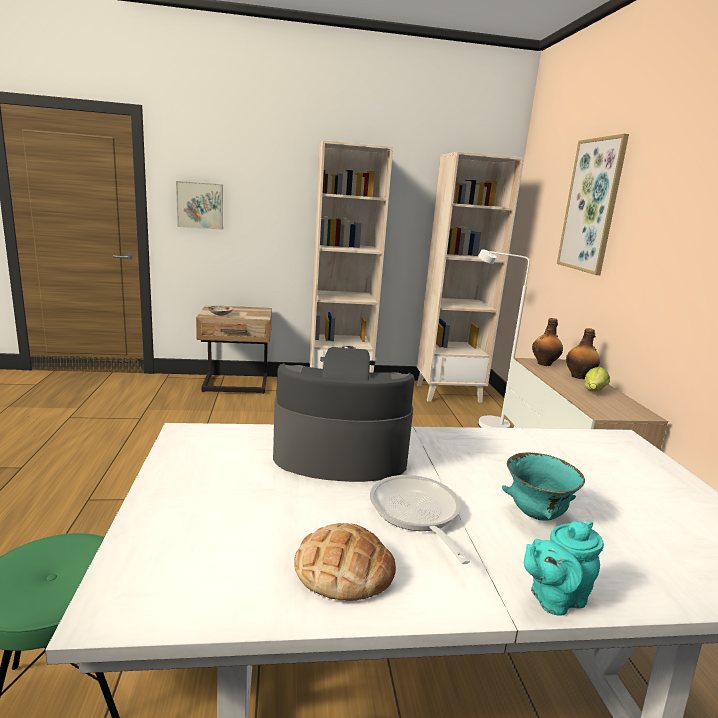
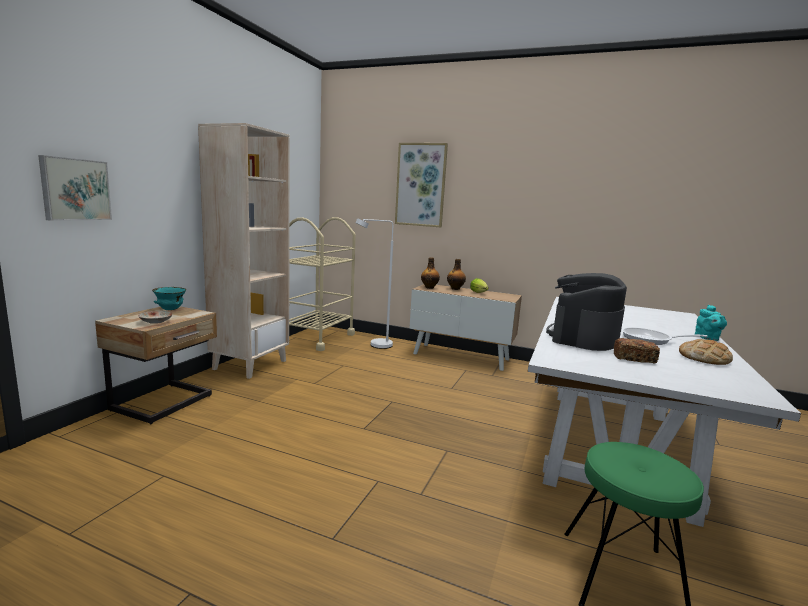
camera: 60 degrees left, 5 degrees down
beige bookcase [417,151,524,403] -> beige cart [289,217,356,351]
turquoise bowl [502,452,585,520] -> turquoise bowl moved to [152,287,186,310]
none -> bread [614,338,660,363]

